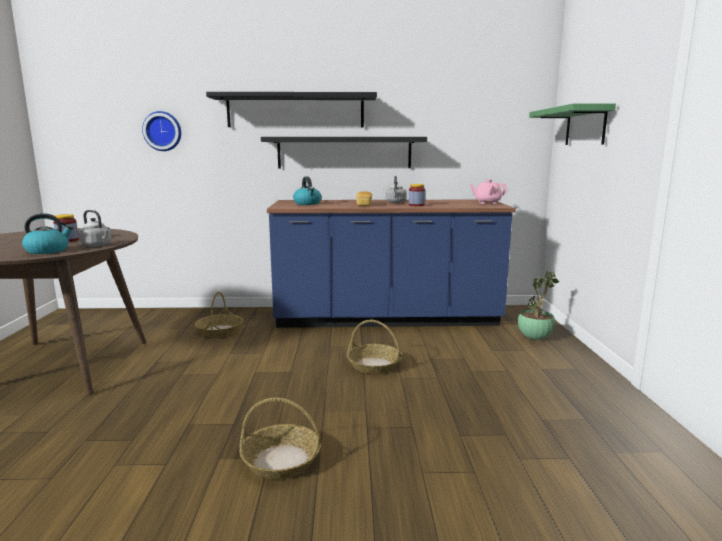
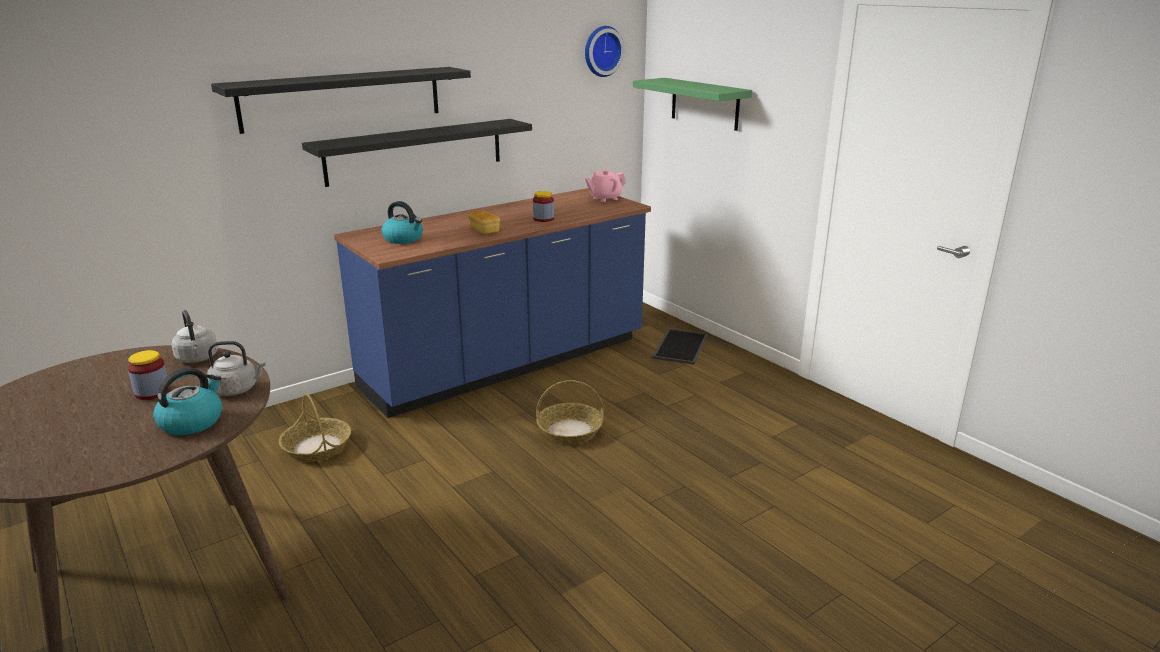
camera: 35 degrees left, 10 degrees up
wall clock [142,111,181,151] -> wall clock moved to [585,26,625,77]
basket [240,398,321,479] -> none
grey kettle [386,176,407,203] -> grey kettle moved to [172,310,218,363]
potted plant [518,271,559,340] -> tray [652,328,708,365]

